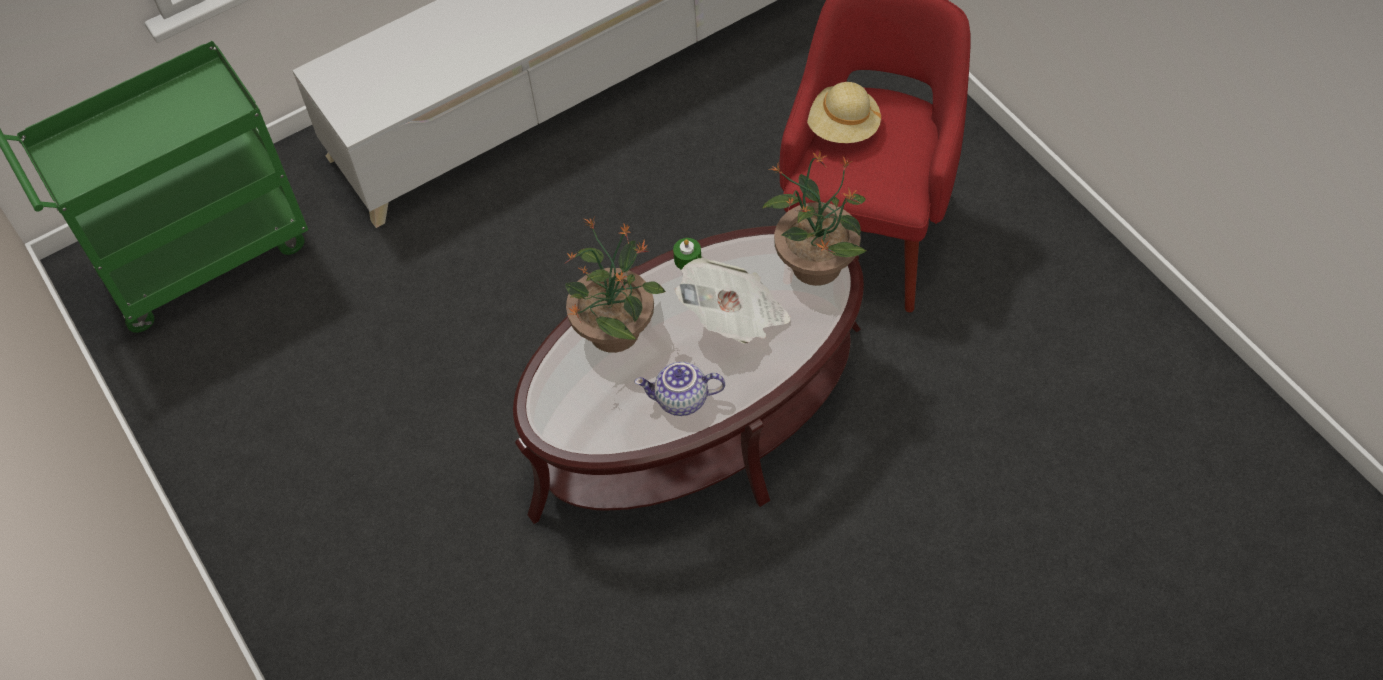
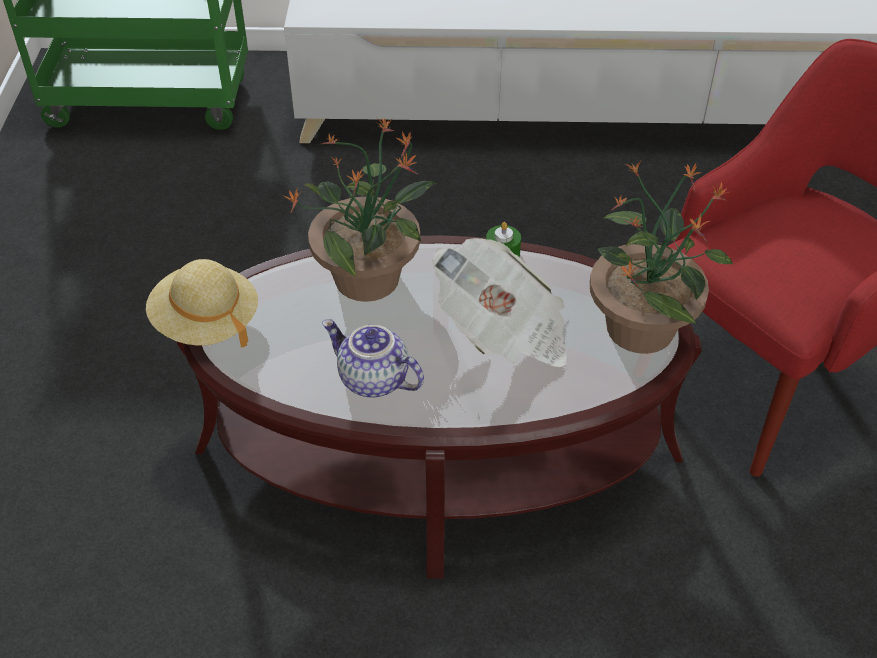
camera: 30 degrees right, 10 degrees down
beige hat [807,82,881,143] -> beige hat moved to [146,259,258,348]

